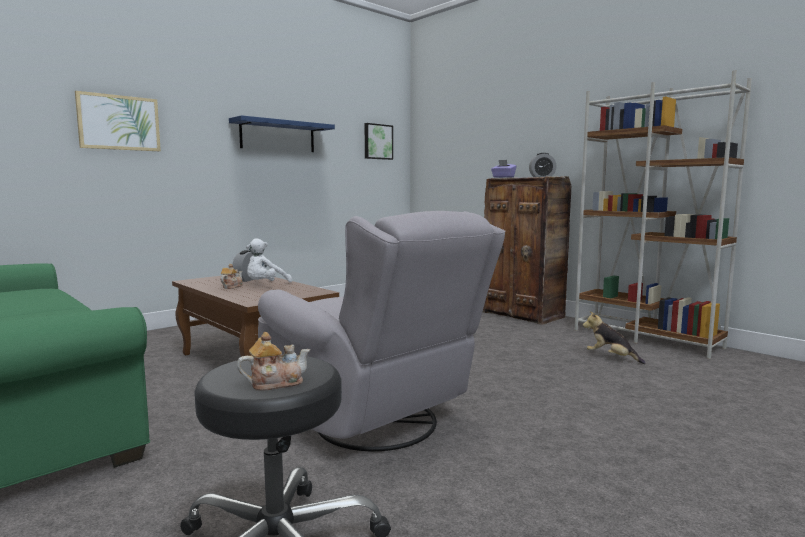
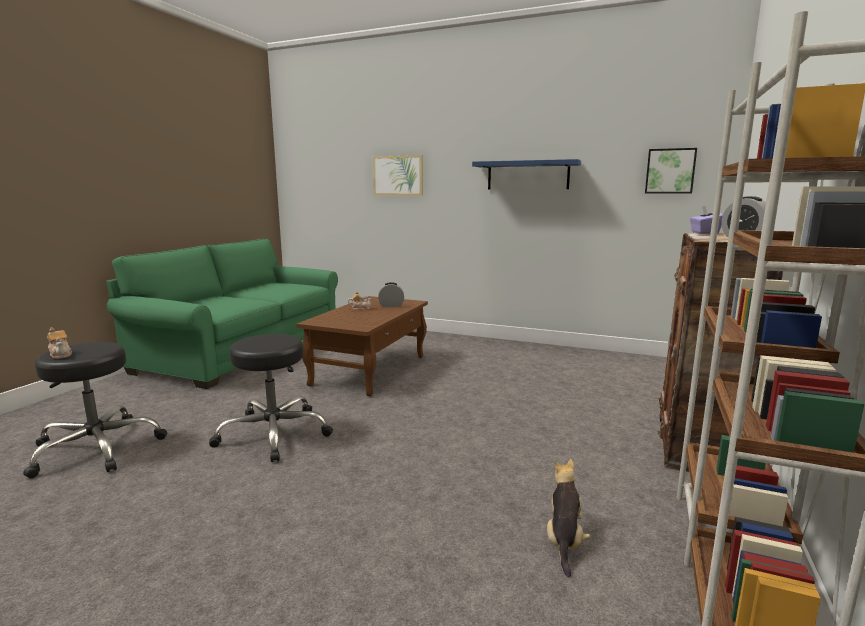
camera: 65 degrees right, 5 degrees up
white plush toy [246,238,292,283] -> none
grey armchair [258,211,505,451] -> black stool [209,334,333,462]

